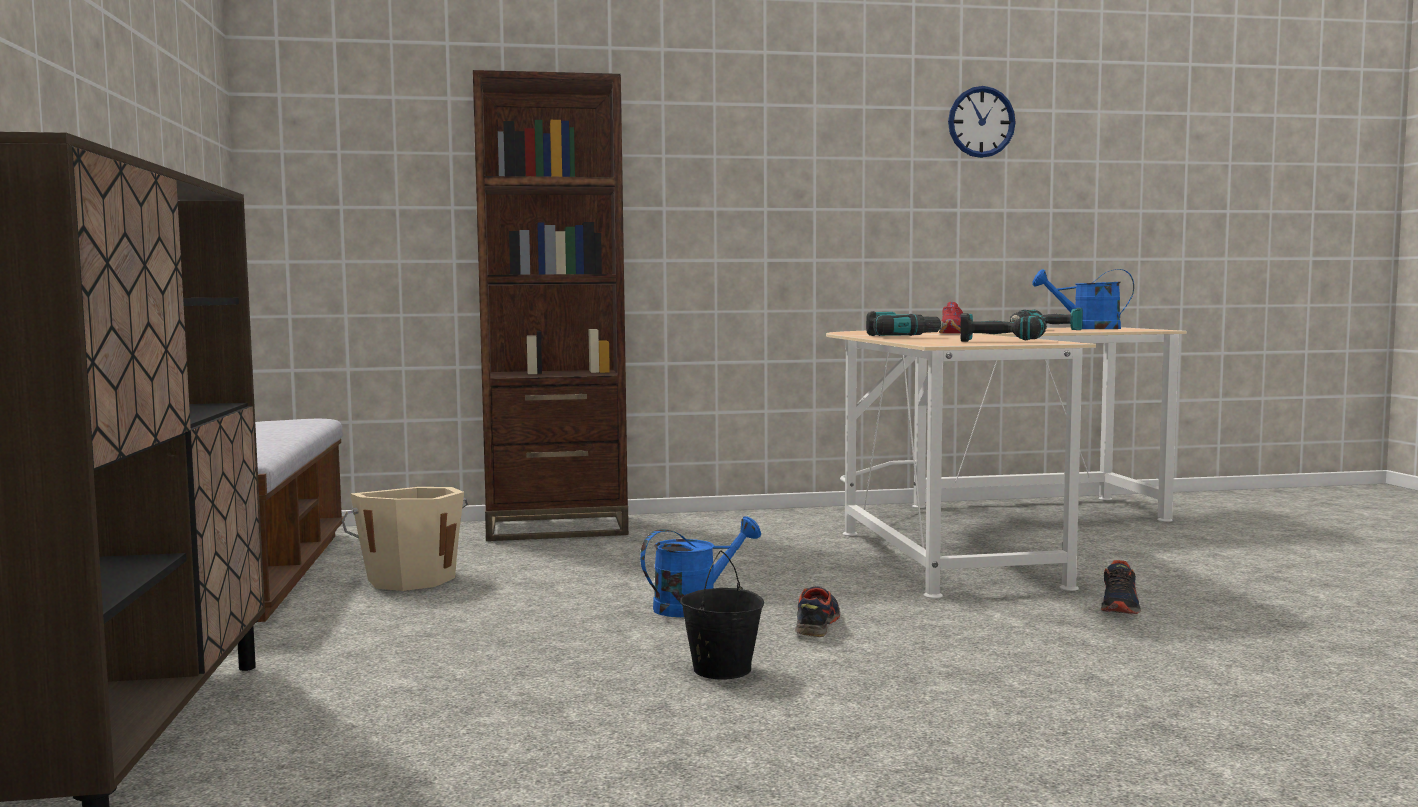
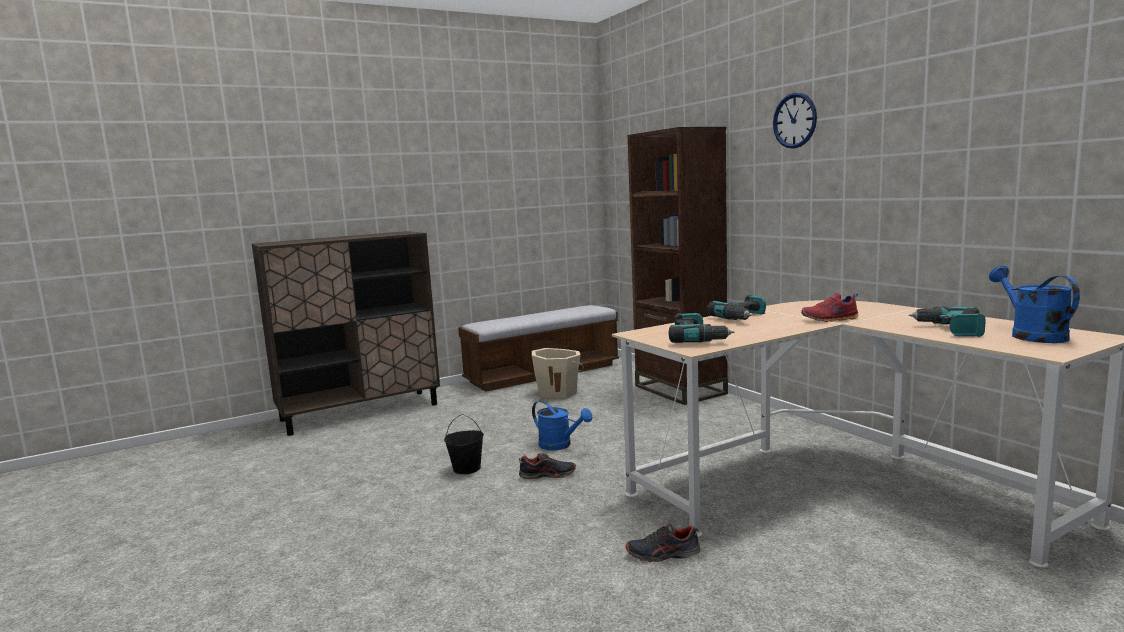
camera: 70 degrees right, 5 degrees up
wall clock [948,86,1016,158] -> wall clock moved to [773,93,817,149]

